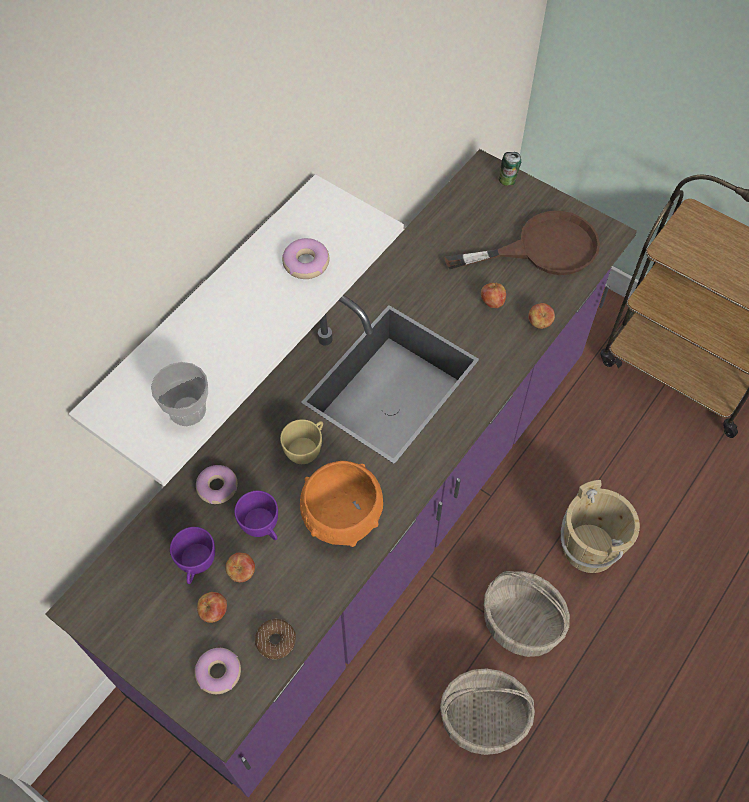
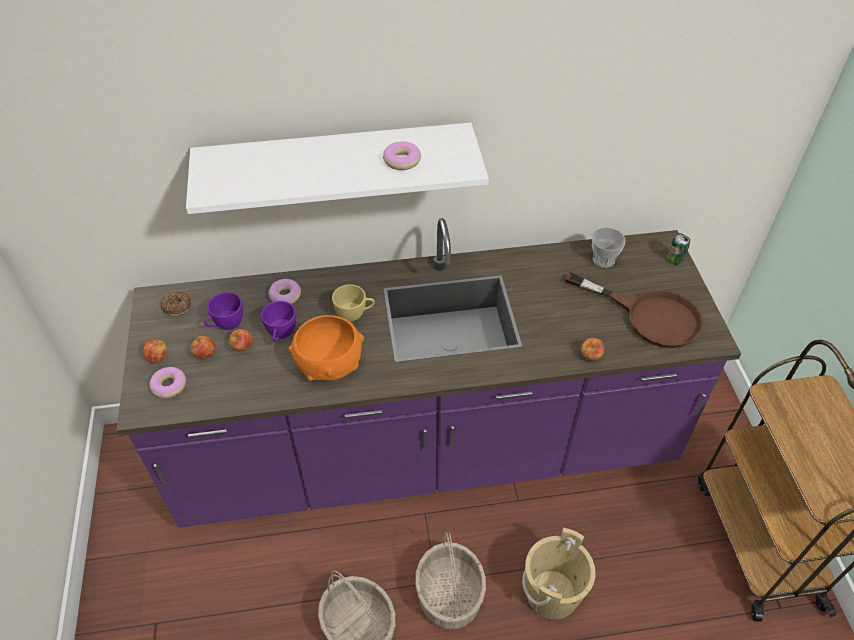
camera: 45 degrees right, 10 degrees down
cup [151,362,208,427] -> cup moved to [592,227,626,268]
donut [255,619,296,659] -> donut moved to [161,291,191,316]
apple [481,283,506,308] -> apple moved to [143,339,167,363]

